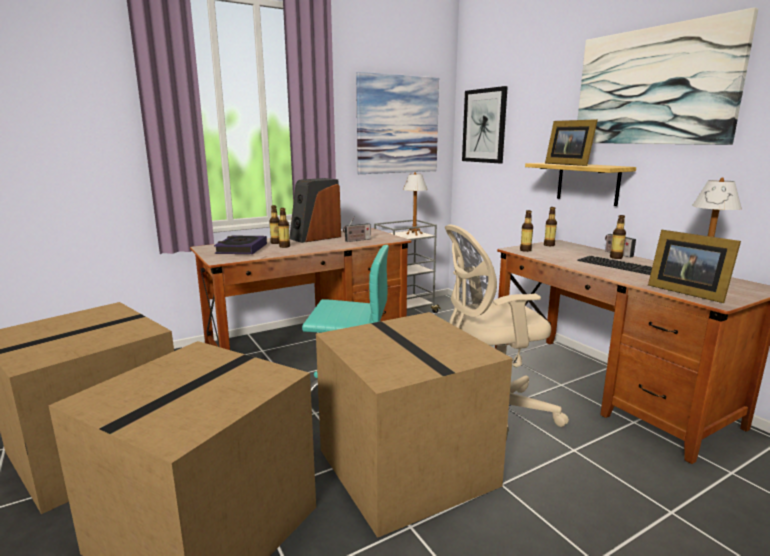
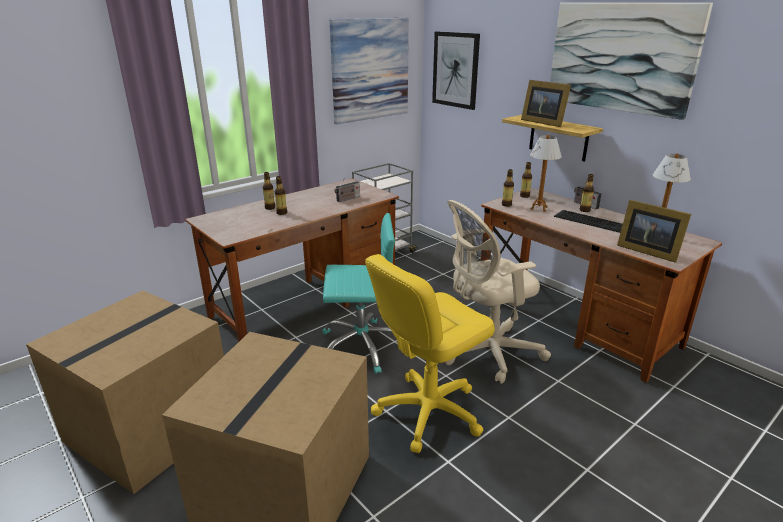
camera: 10 degrees left, 10 degrees up
book [214,236,267,254] -> none
speaker [289,178,341,243] -> none
cardboard box [316,312,513,538] -> yellow office chair [365,254,495,453]
table lamp [403,172,428,236] -> table lamp moved to [530,135,562,212]

